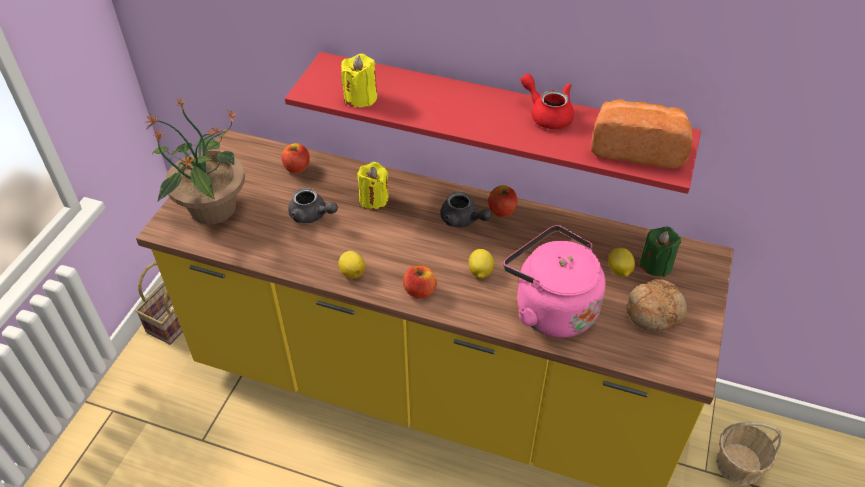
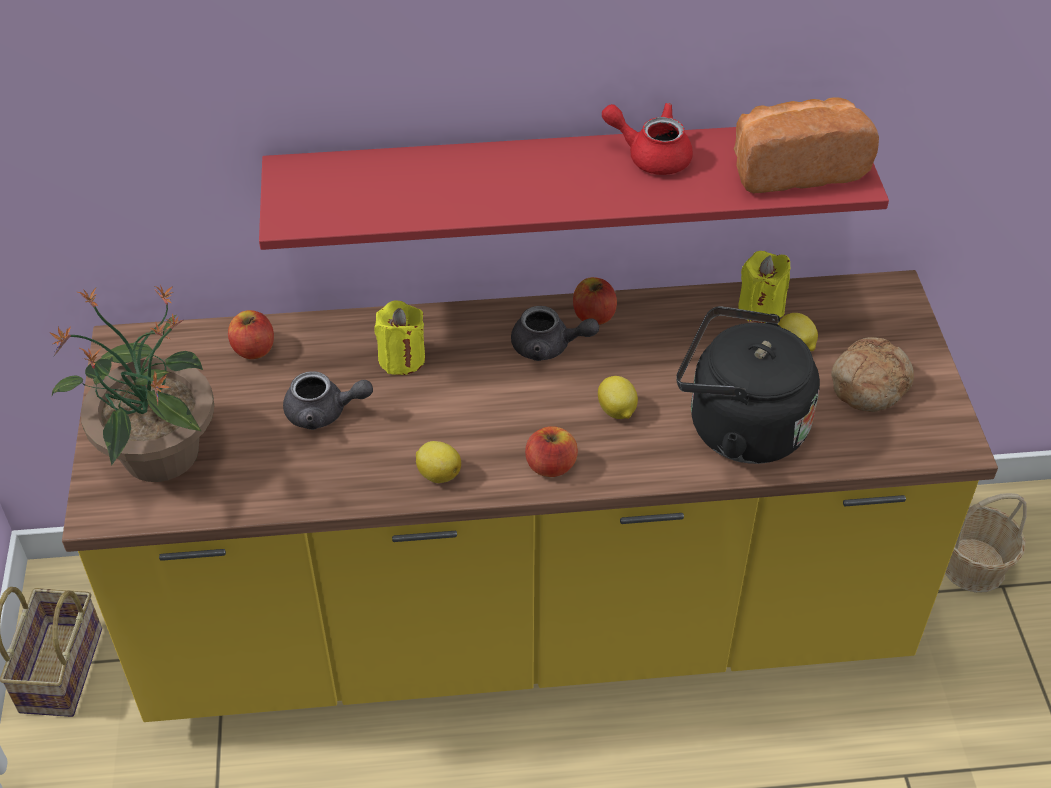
camera: 25 degrees left, 0 degrees up
yellow candle [341,54,377,107] -> yellow candle moved to [738,251,791,323]
pink kettle [504,225,606,338] -> black kettle [676,306,820,464]
green candle [640,226,681,277] -> none

